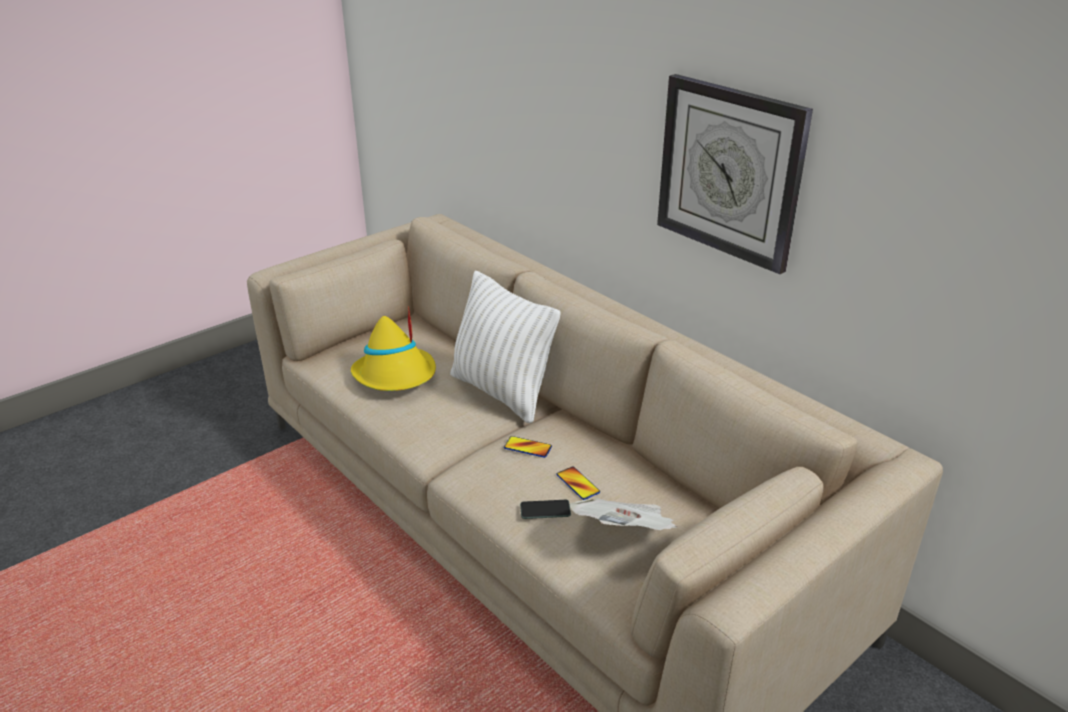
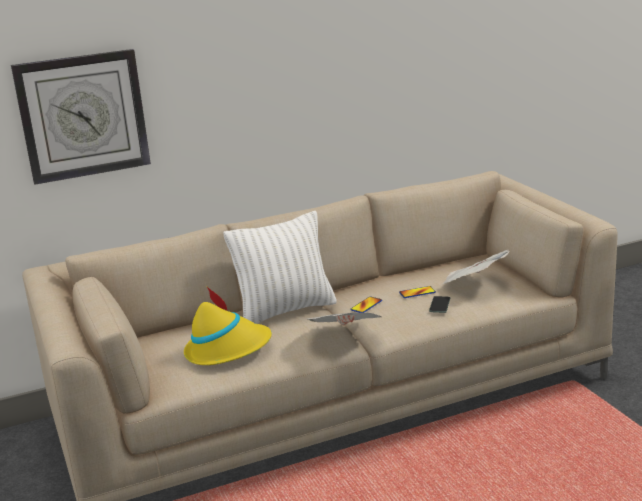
camera: 70 degrees left, 10 degrees down
wall clock [657,74,813,274] -> wall clock moved to [11,49,151,184]
none -> newspaper [305,313,382,325]

